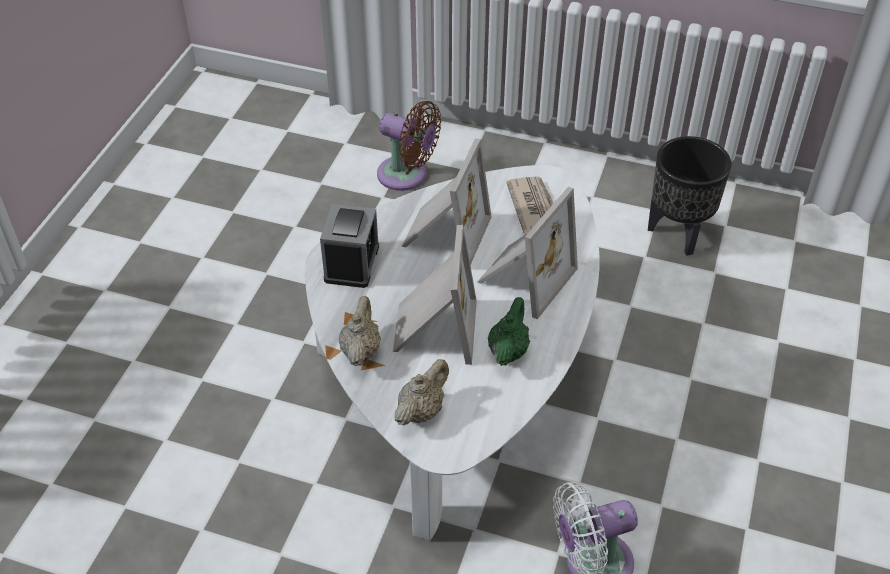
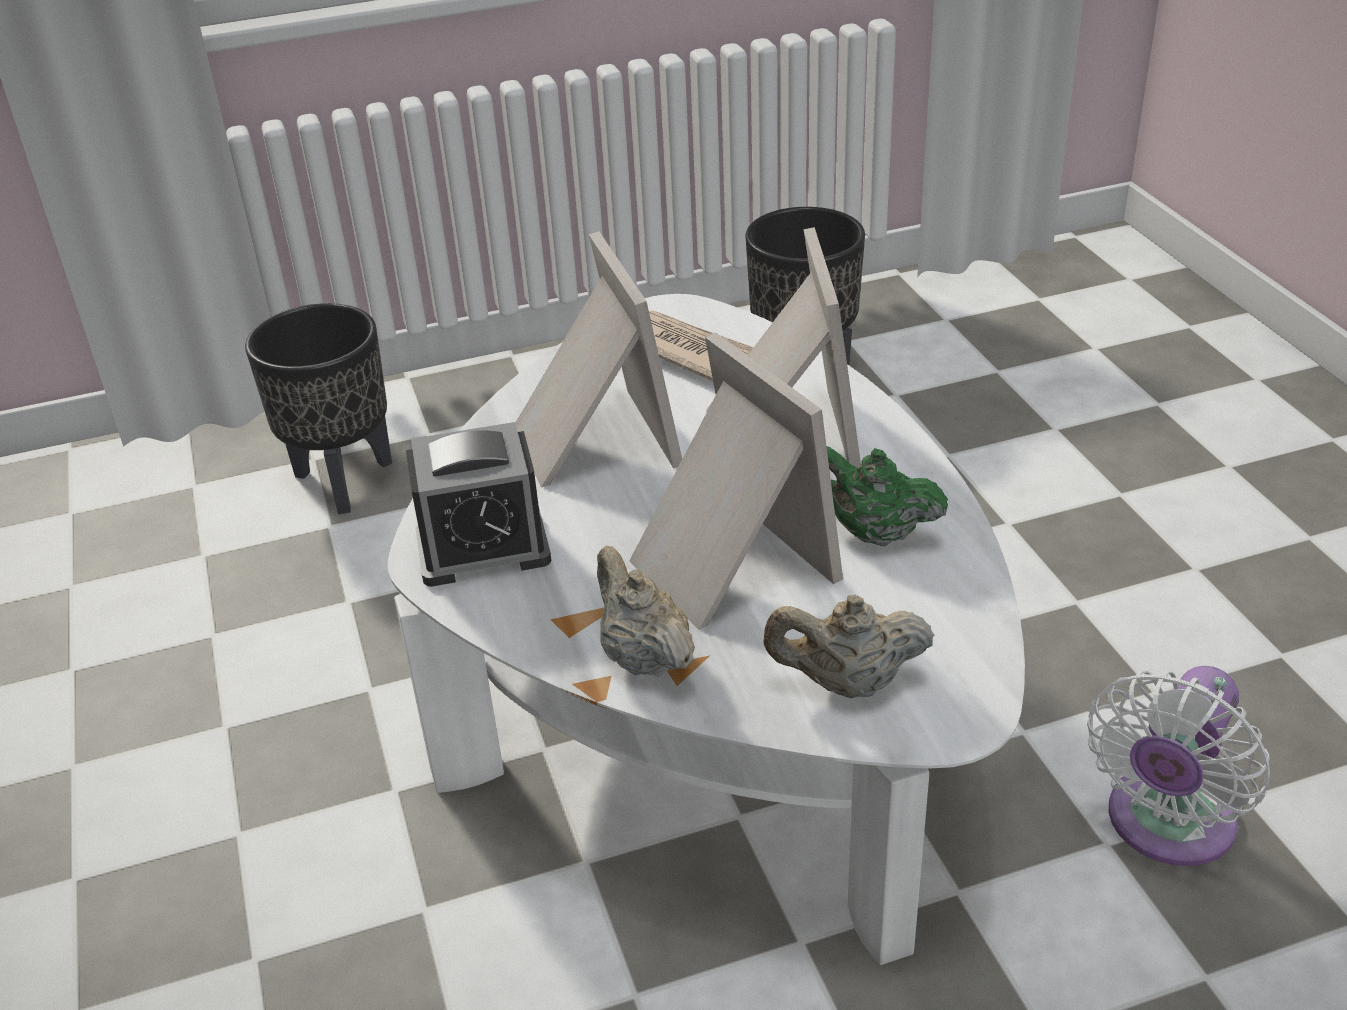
camera: 35 degrees left, 10 degrees down
alarm clock [320,204,379,288] -> alarm clock turned 105 degrees clockwise [406,422,551,587]
brown fan [377,101,441,191] -> black planter [245,303,392,514]
beige teapot [395,359,449,426] -> beige teapot turned 90 degrees counterclockwise [763,595,934,698]
green teapot [488,297,530,366] -> green teapot turned 45 degrees counterclockwise [827,446,948,546]

